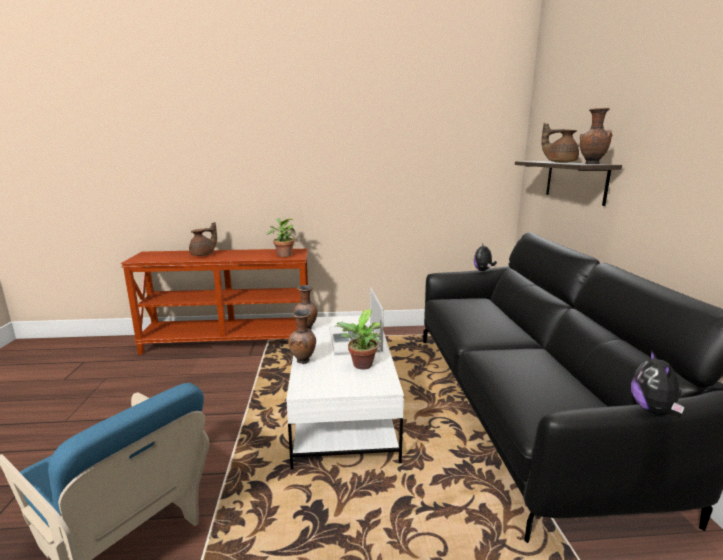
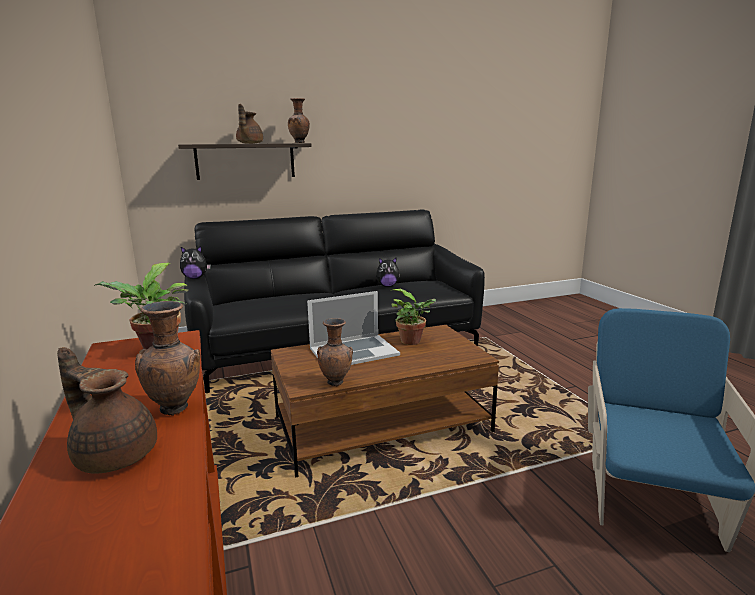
camera: 105 degrees left, 0 degrees up
white coffee table [286,316,404,469] -> brown coffee table [271,325,499,478]
brown vase [288,310,316,364] -> brown vase moved to [135,301,201,416]
plush toy [631,349,685,413] -> plush toy moved to [376,258,400,287]

